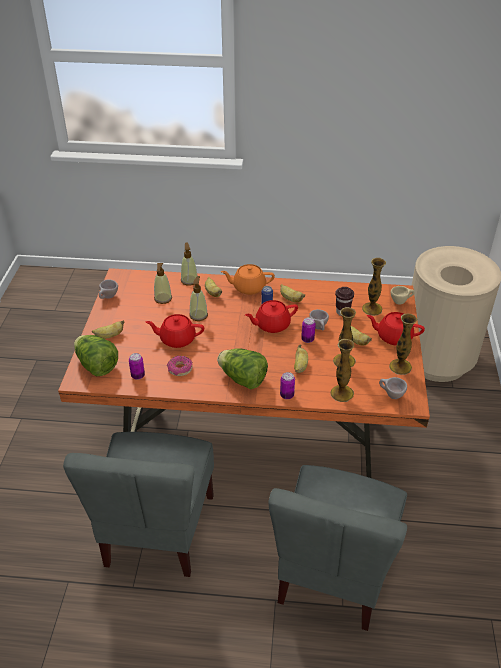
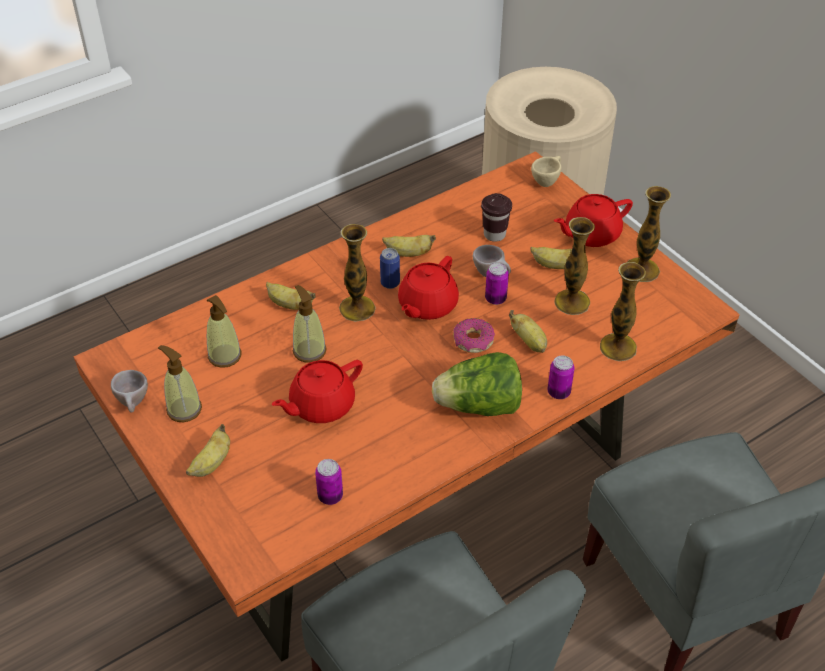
camera: 40 degrees left, 5 degrees up
lettuce [74,335,118,376] -> none
donut [167,356,193,376] -> donut moved to [453,318,495,353]
soap dispenser [181,242,197,286] -> soap dispenser moved to [158,345,202,422]
orange teapot [221,264,275,295] -> none
vase [362,258,386,316] -> vase moved to [339,224,376,322]
beige cup [379,377,407,399] -> none

